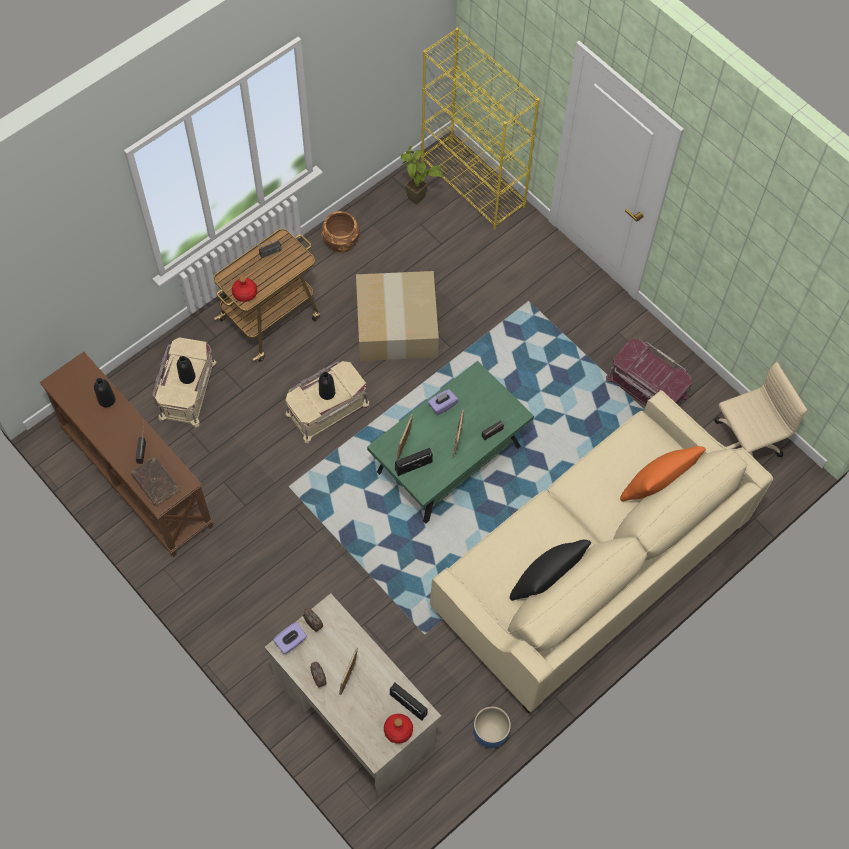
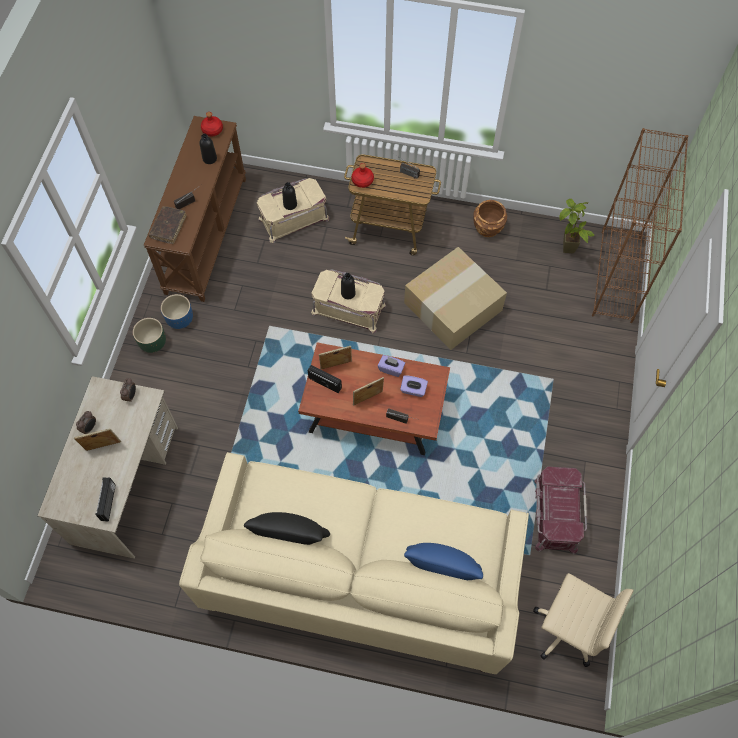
camera: 55 degrees right, 0 degrees up
purple tissue box [273,622,307,654] -> purple tissue box moved to [400,375,428,397]
green coffee table [367,361,534,523] -> brown coffee table [298,342,450,455]
red bottle [384,714,413,744] -> red bottle moved to [201,112,223,136]
yellow bookcase [421,28,540,230] -> brown bookcase [592,128,688,323]
blue planter [473,707,511,748] -> blue planter moved to [161,294,193,329]
orange pillow [620,446,706,502] -> blue pillow [404,543,483,580]
none -> green planter [133,318,166,353]

